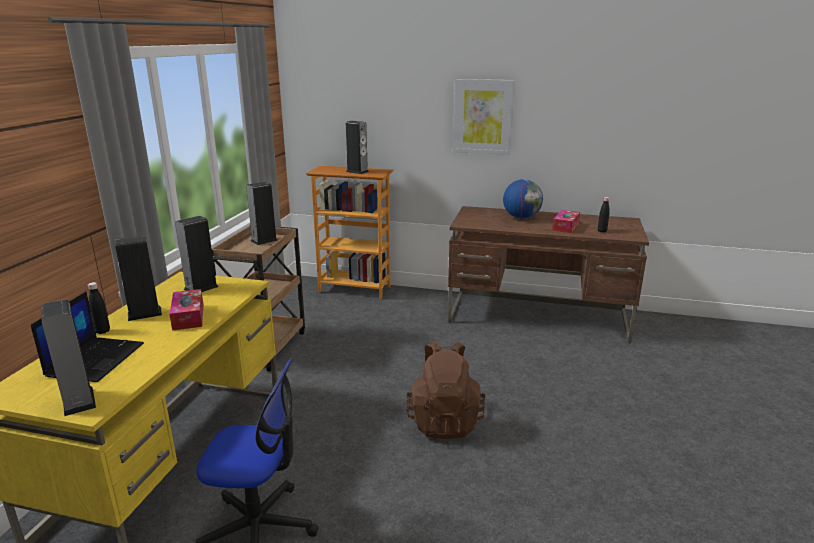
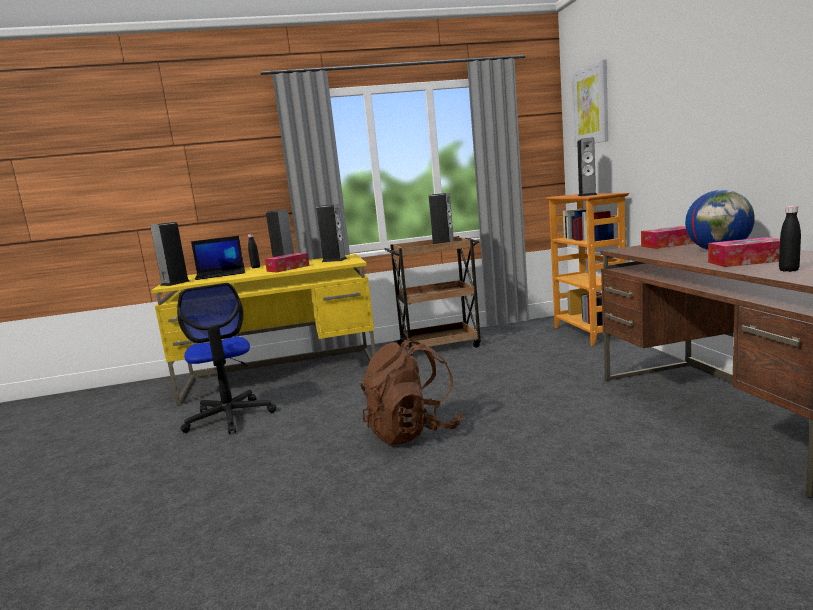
camera: 65 degrees right, 10 degrees down
picture [453,79,515,155] -> picture moved to [571,59,608,147]
none -> tissue box [641,226,695,249]

